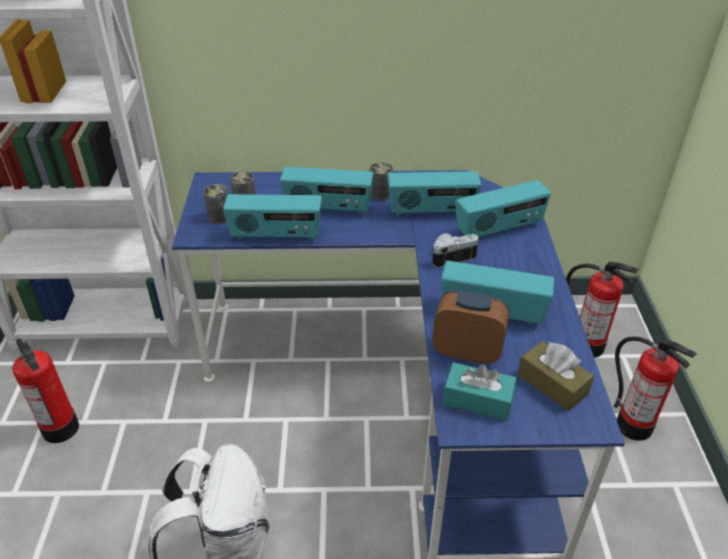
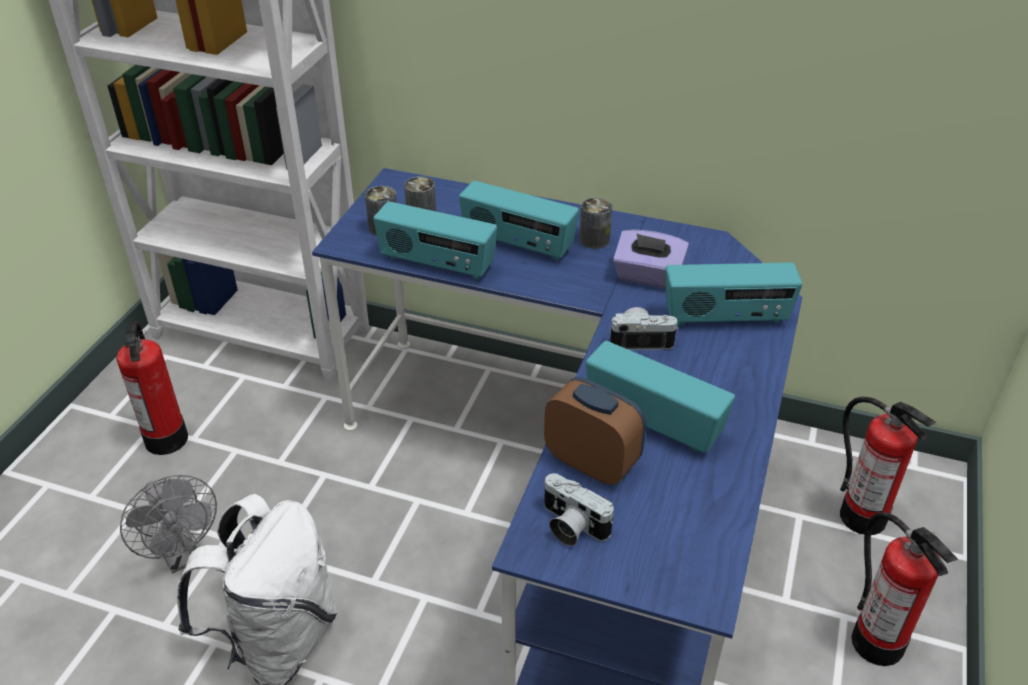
camera: 20 degrees right, 0 degrees up
radio [388,171,482,217] -> purple tissue box [613,230,689,289]
turquoise tissue box [443,362,517,421] -> camera [544,473,614,546]
brown tissue box [518,341,594,411] -> none
none -> grey fan [120,475,217,574]

